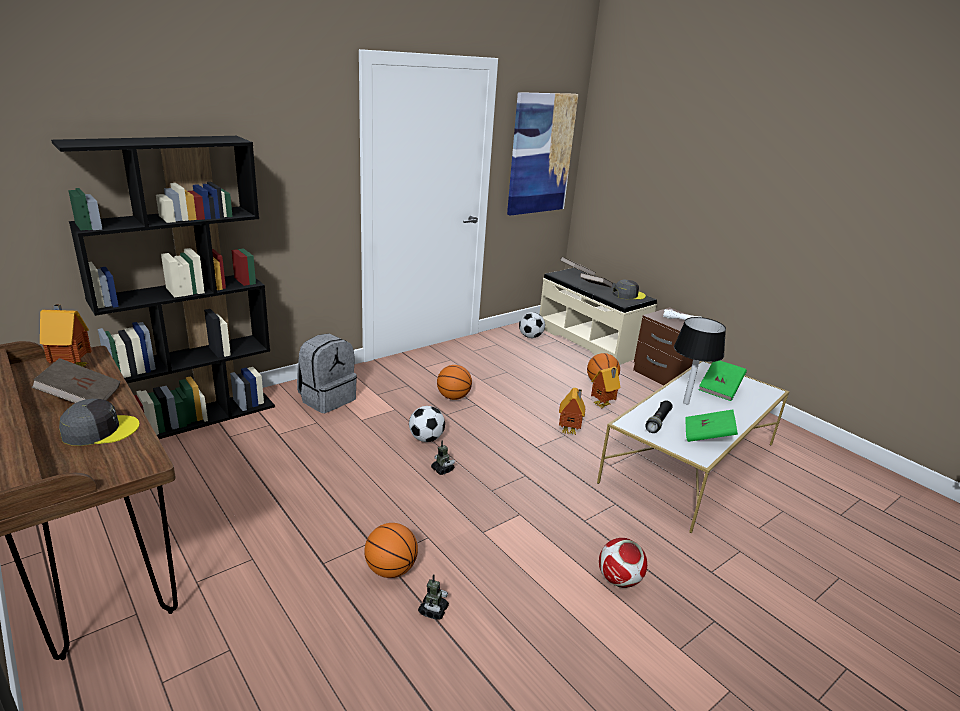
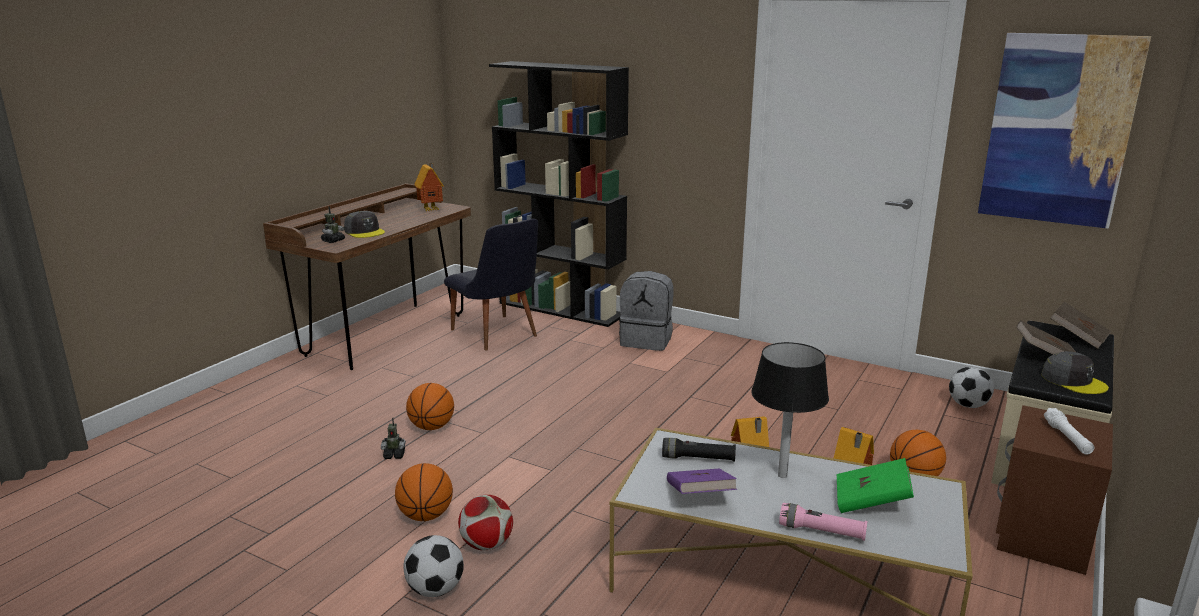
camera: 70 degrees right, 5 degrees down
brown book [31,358,120,403] -> none
football [409,406,445,442] -> football moved to [403,535,464,597]
toy robot [431,440,455,475] -> toy robot moved to [321,206,345,243]
basketball [437,365,472,400] -> basketball moved to [395,463,453,521]
green book [685,409,738,442] -> purple book [667,469,737,494]
none -> black chair [444,219,538,351]
none -> pink flashlight [779,503,868,541]

